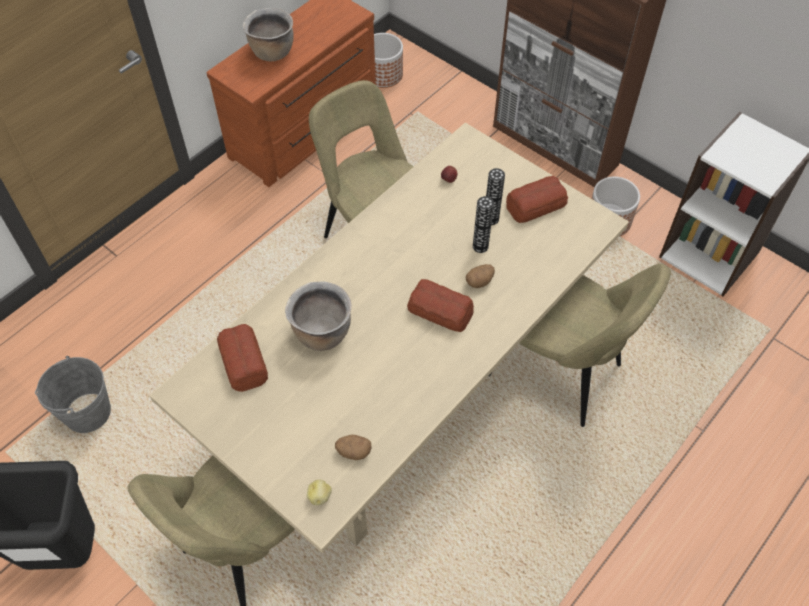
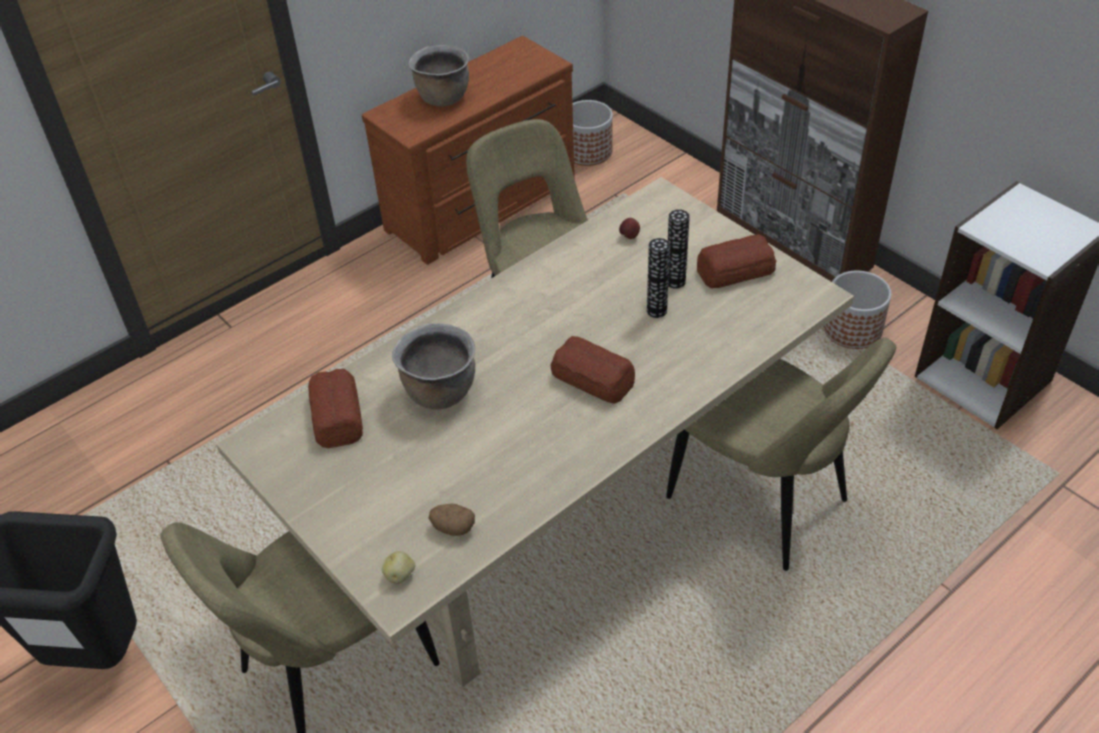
camera: 10 degrees right, 10 degrees down
grey bucket [35,356,111,433] -> none
potato [466,264,495,288] -> none

